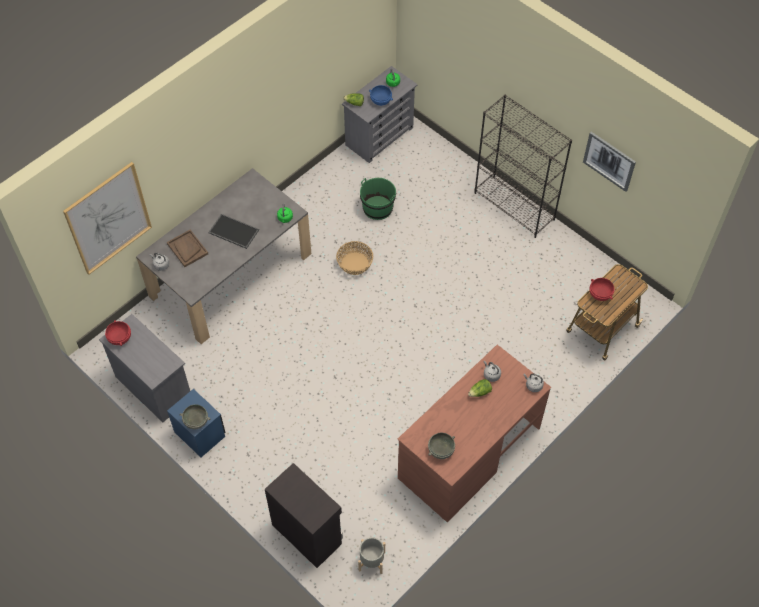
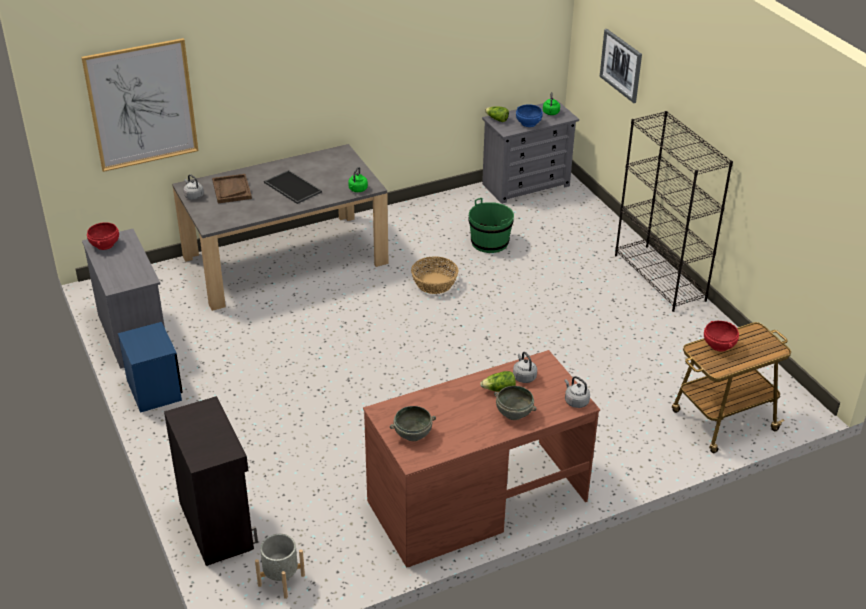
camera: 20 degrees right, 20 degrees down
grey bowl [180,404,210,429] -> grey bowl moved to [494,386,537,420]
picture [583,132,636,192] -> picture moved to [600,29,642,103]

